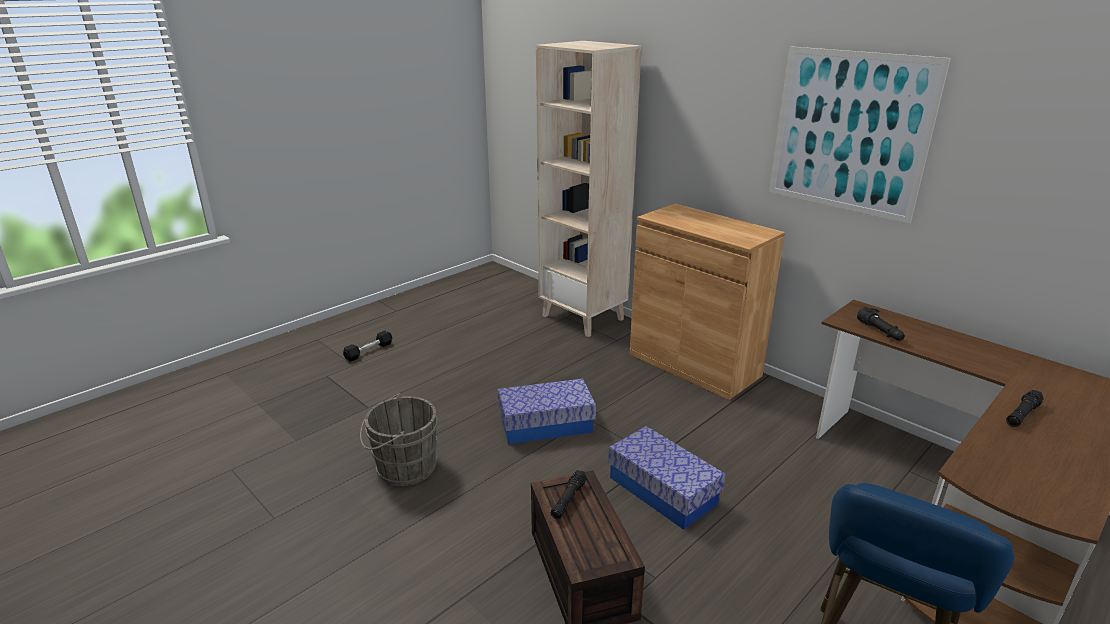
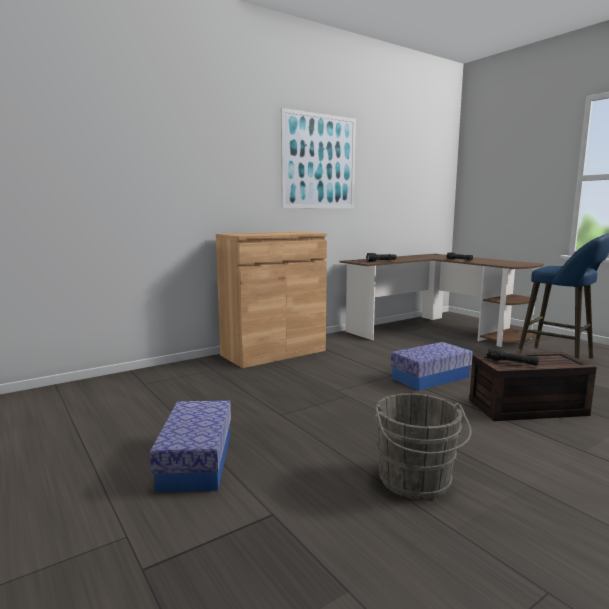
camera: 80 degrees left, 15 degrees down
black dumbbell [343,330,392,362] -> none
storage box [498,379,596,444] -> storage box moved to [150,400,231,493]
beige bookcase [536,41,642,337] -> none

